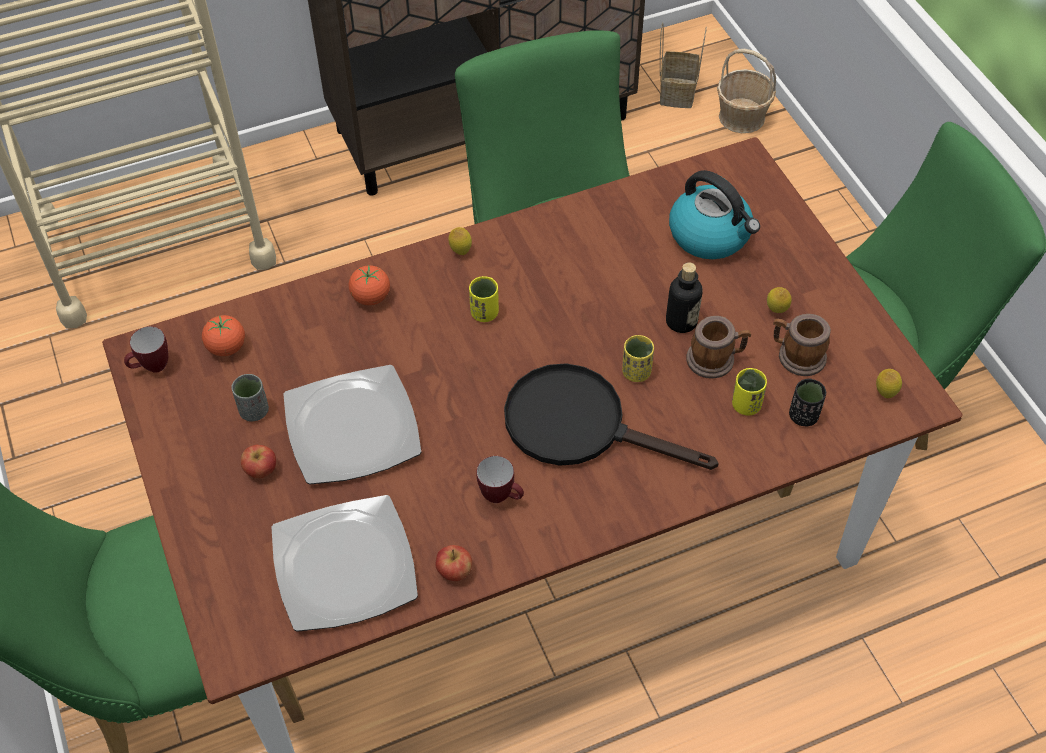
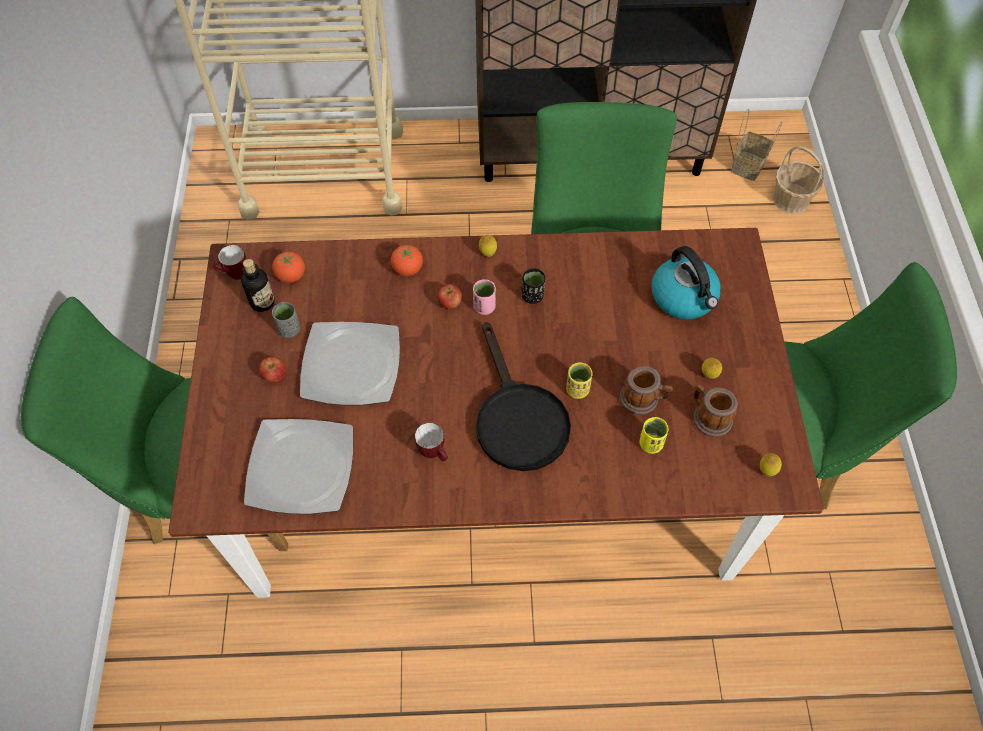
camera: 20 degrees right, 5 degrees up
apple [436,545,472,581] -> apple moved to [437,284,462,309]
yellow cup [469,276,499,322] -> pink cup [473,279,496,315]
black frying pan [504,363,719,470] -> black frying pan turned 150 degrees counterclockwise [476,322,571,471]
bottle [666,262,703,333] -> bottle moved to [241,259,275,312]
black cup [789,379,826,426] -> black cup moved to [522,268,545,304]

